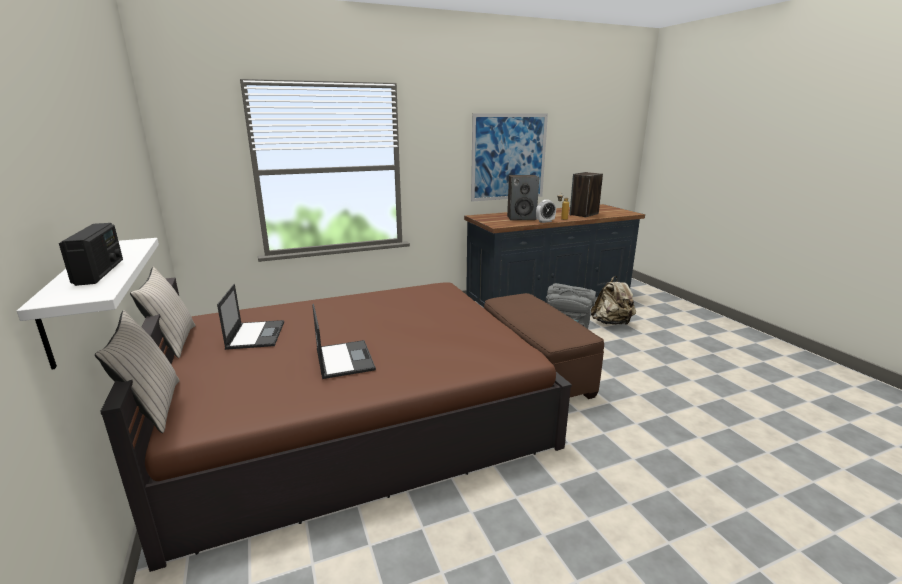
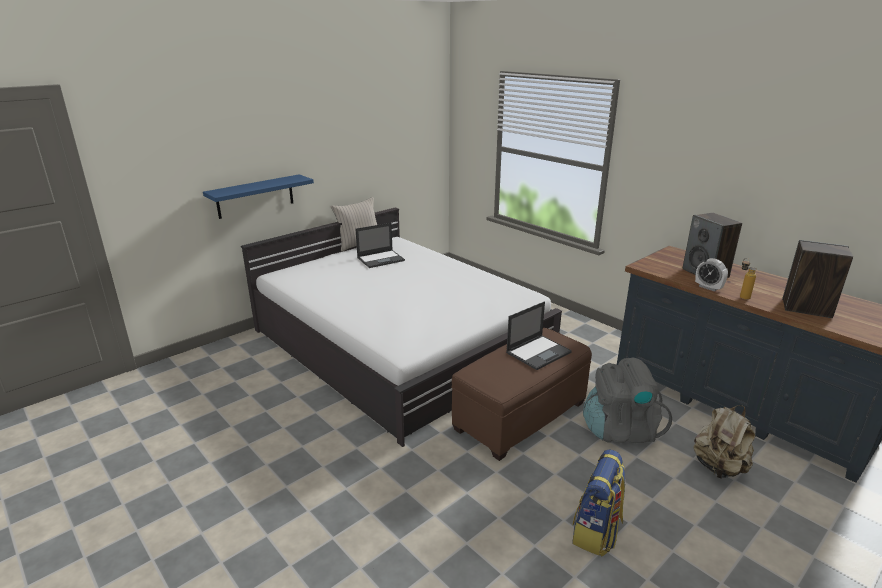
camera: 70 degrees right, 5 degrees up
white shelf [17,238,159,370] -> blue shelf [203,174,314,219]
radio [59,223,123,286] -> none
beige pillow [95,310,180,433] -> none
brown bed [100,278,572,572] -> white bed [241,207,562,447]
laptop [312,304,376,379] -> laptop moved to [506,301,572,370]
picture [471,113,548,202] -> none
none -> backpack [572,450,625,557]

